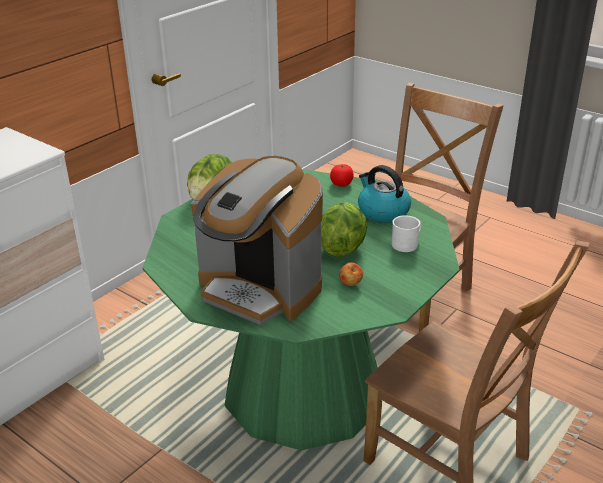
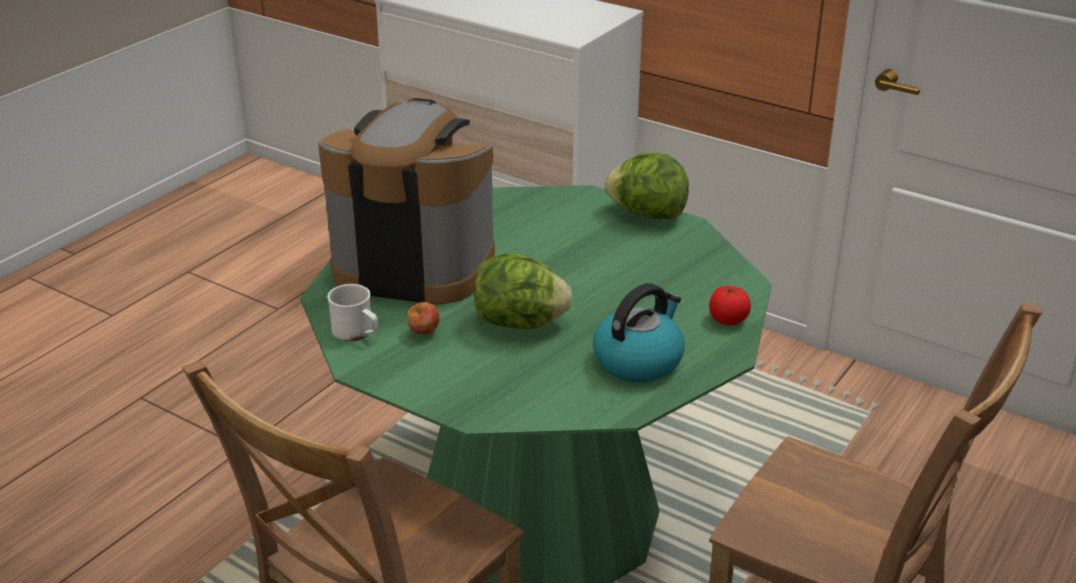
camera: 85 degrees right, 0 degrees up
coffee machine [191,156,323,325] -> coffee machine turned 75 degrees clockwise [318,98,495,305]
white mug [392,215,422,252] -> white mug moved to [327,284,378,341]

